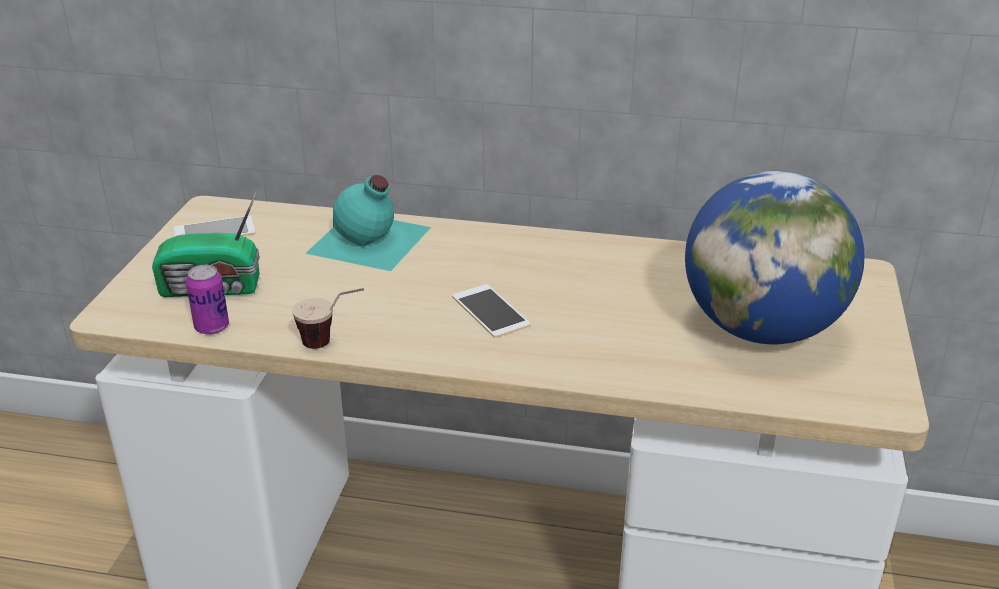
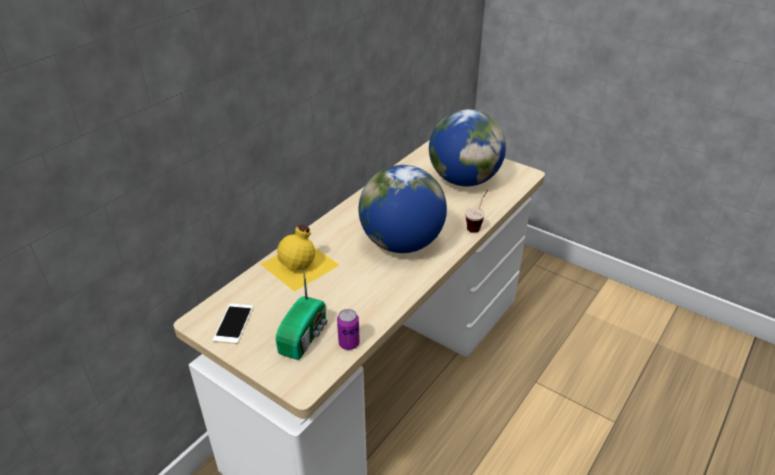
camera: 65 degrees left, 5 degrees up
cup [292,288,364,349] -> cup moved to [465,190,488,233]
turquoise bottle [305,175,431,271] -> yellow bottle [261,225,339,292]
phone [452,284,531,338] -> globe [359,165,447,253]

